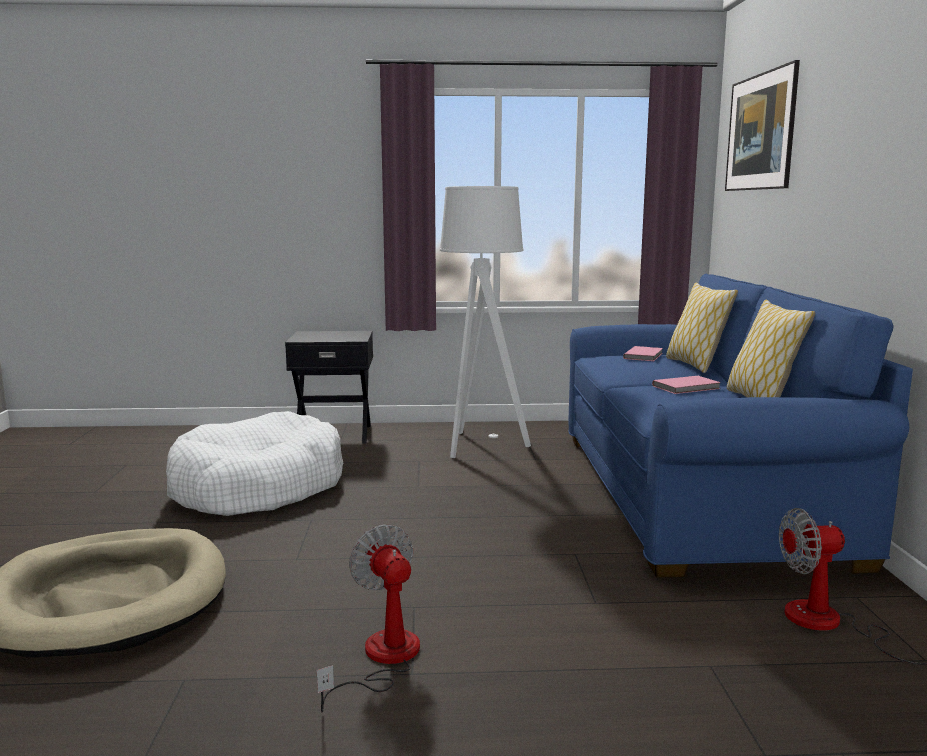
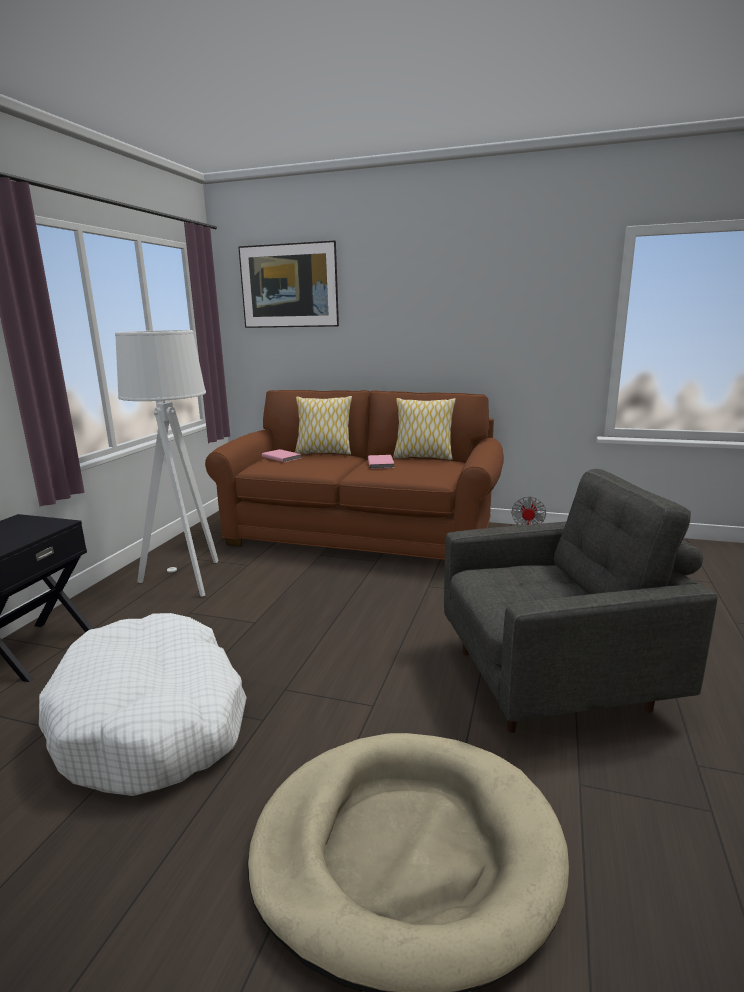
camera: 70 degrees left, 5 degrees up
fan [317,525,420,713] -> grey armchair [444,469,718,733]
blue sofa [568,274,913,578] -> brown sofa [205,390,504,560]

